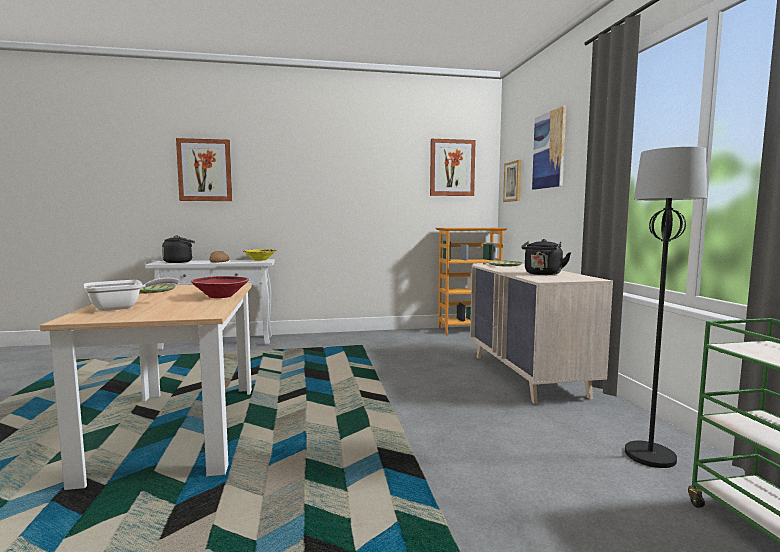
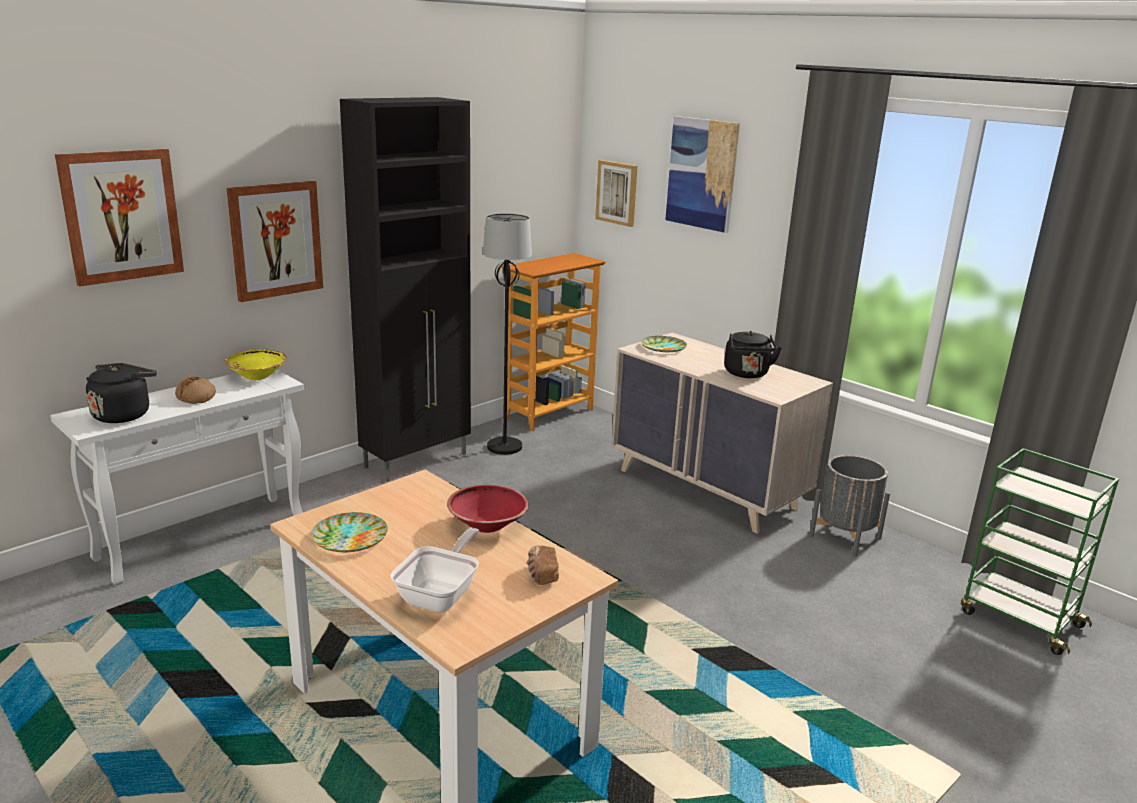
camera: 35 degrees left, 15 degrees up
picture [430,139,475,196] -> picture moved to [226,181,323,302]
black floor lamp [625,147,707,468] -> black floor lamp moved to [483,213,532,455]
none -> black cabinet [340,97,471,482]
none -> bread [527,545,559,585]
none -> grey planter [809,455,890,557]

